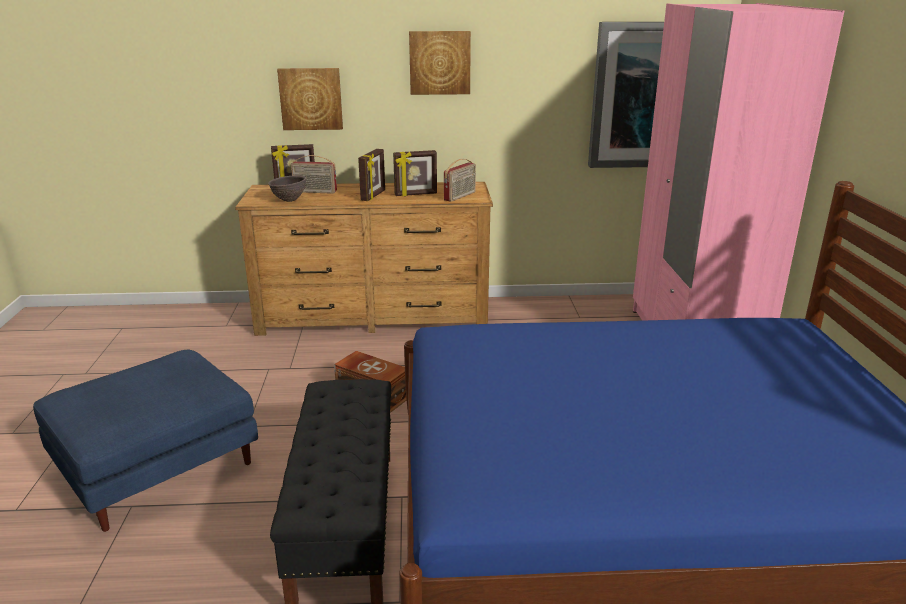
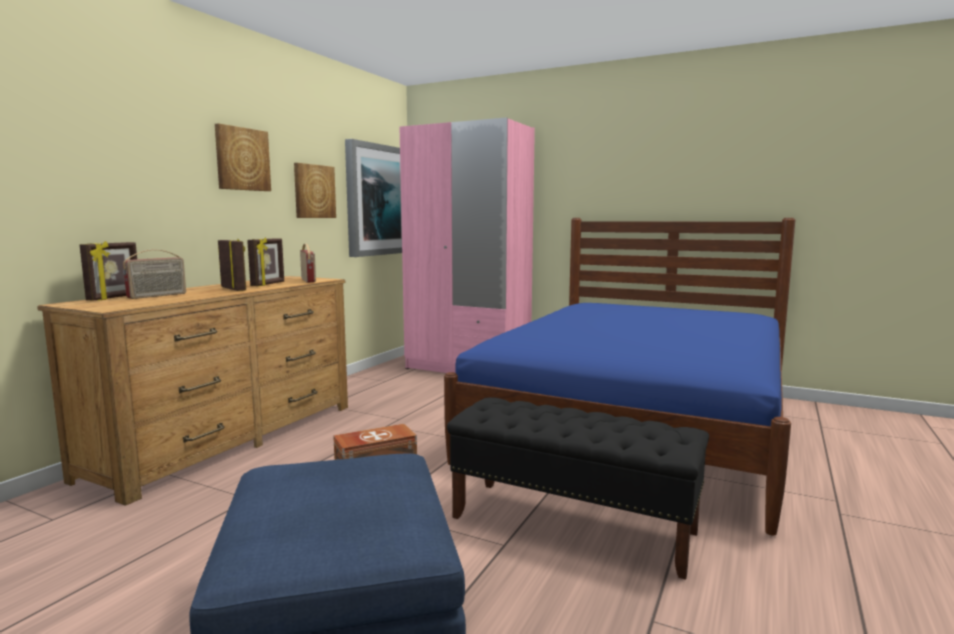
camera: 60 degrees left, 15 degrees down
brown bowl [268,176,307,202] -> none
picture [277,68,343,130] -> picture moved to [294,163,336,218]

